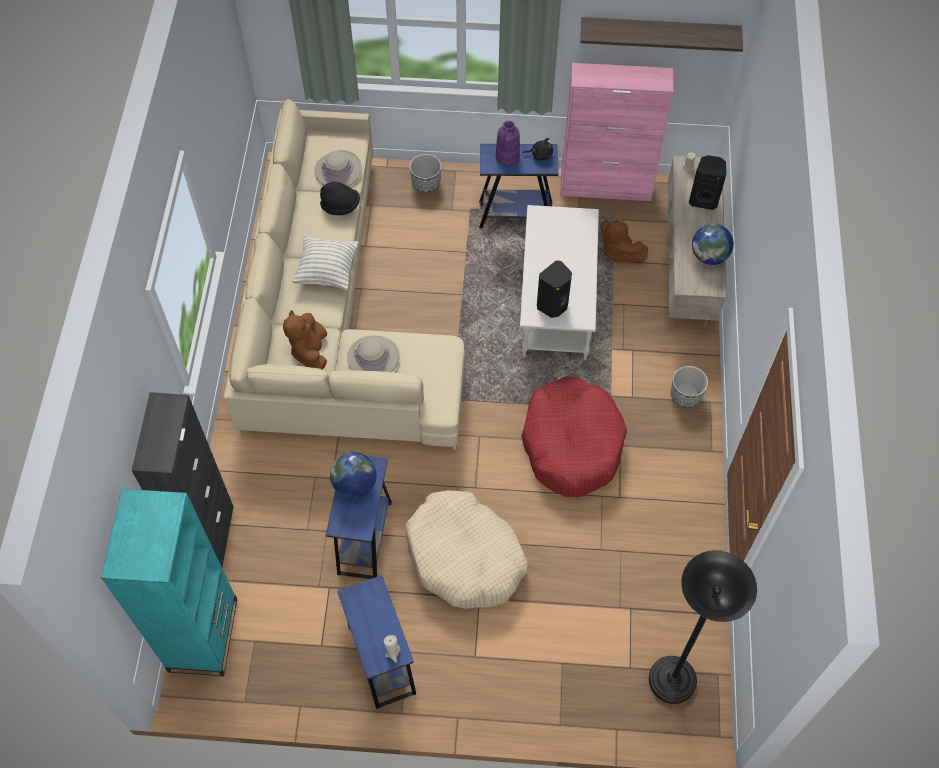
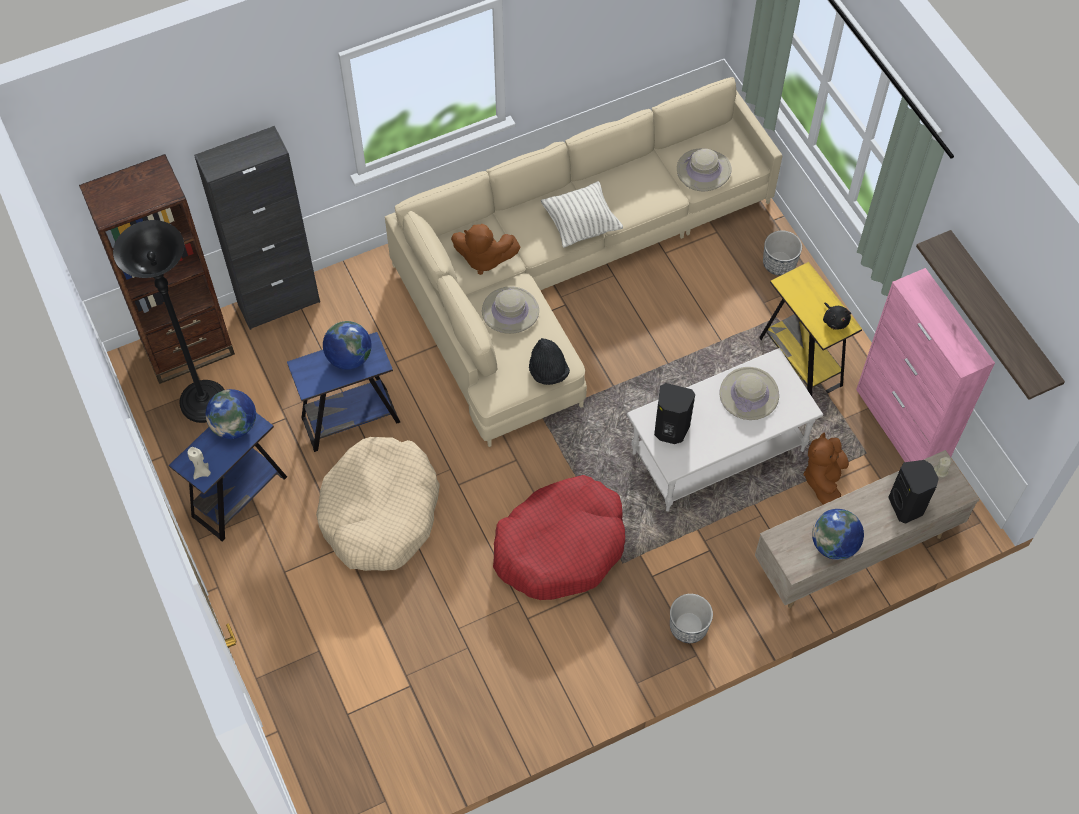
camera: 60 degrees right, 0 degrees up
turquoise bookcase [101,489,237,676] -> brown bookcase [79,154,235,384]
brown plush toy [283,310,327,370] -> brown plush toy turned 135 degrees counterclockwise [451,224,520,275]
black hat [320,182,360,215] -> black hat moved to [529,338,570,385]
blue side table [479,144,559,228] -> yellow side table [759,262,862,396]
purple vase [496,120,520,166] -> none
black floor lamp [649,550,757,704] -> black floor lamp moved to [113,220,225,423]
none -> globe [206,389,256,439]
none -> beige hat [719,367,779,420]

